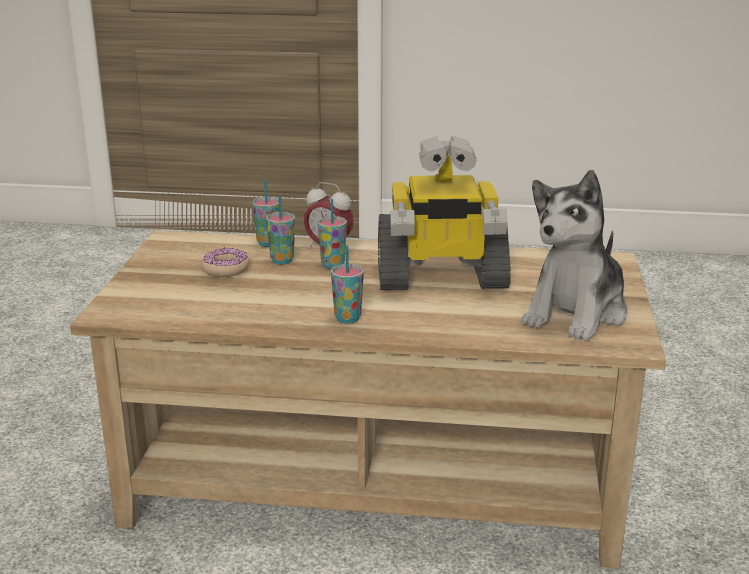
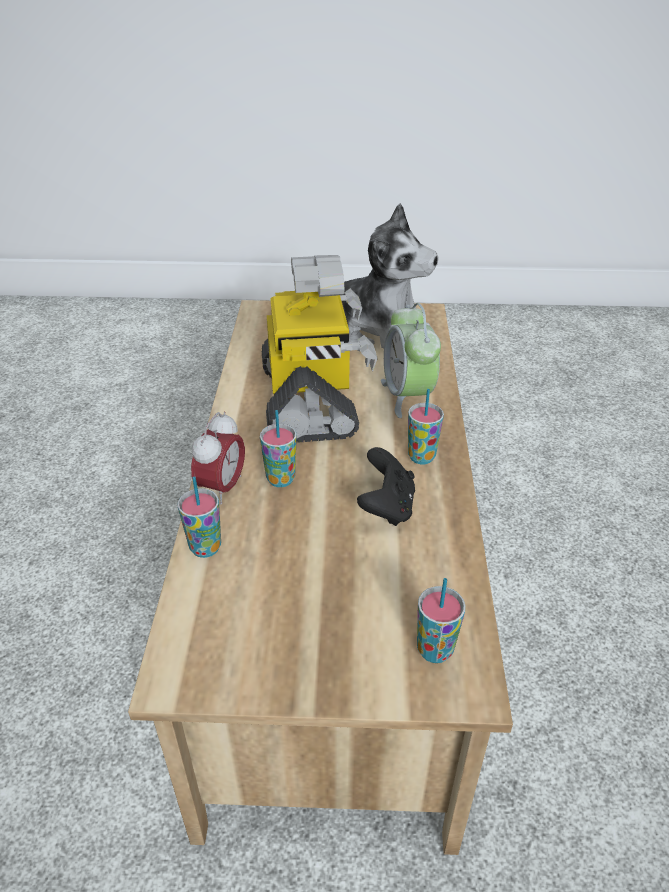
camera: 95 degrees left, 15 degrees up
donut [201,248,249,277] -> none
cup [266,195,295,264] -> cup moved to [417,578,465,663]
none -> black game controller [357,447,415,526]
none -> alarm clock [381,303,441,418]

